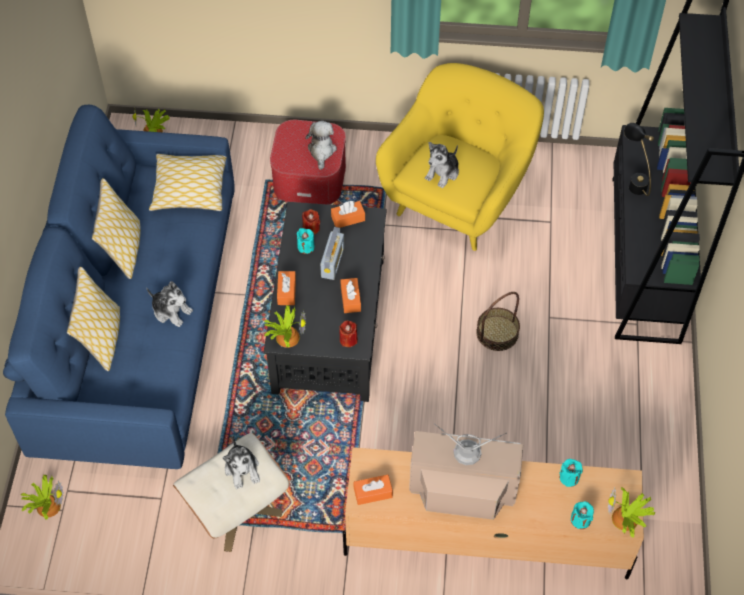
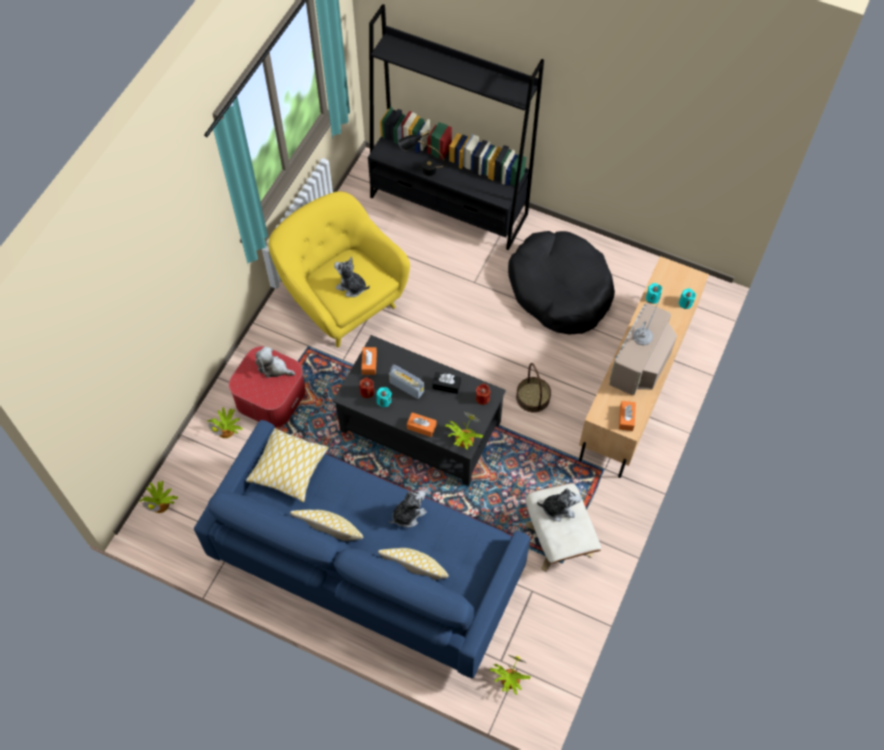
camera: 70 degrees left, 5 degrees up
orange tissue box [340,278,361,313] -> black tissue box [433,372,461,394]
plush toy [425,142,459,188] -> plush toy turned 150 degrees clockwise [334,257,370,297]
basket [476,292,520,351] -> basket moved to [516,363,551,413]
potted plant [608,487,655,537] -> potted plant moved to [207,407,243,438]
none -> black dog bed [508,231,615,335]

